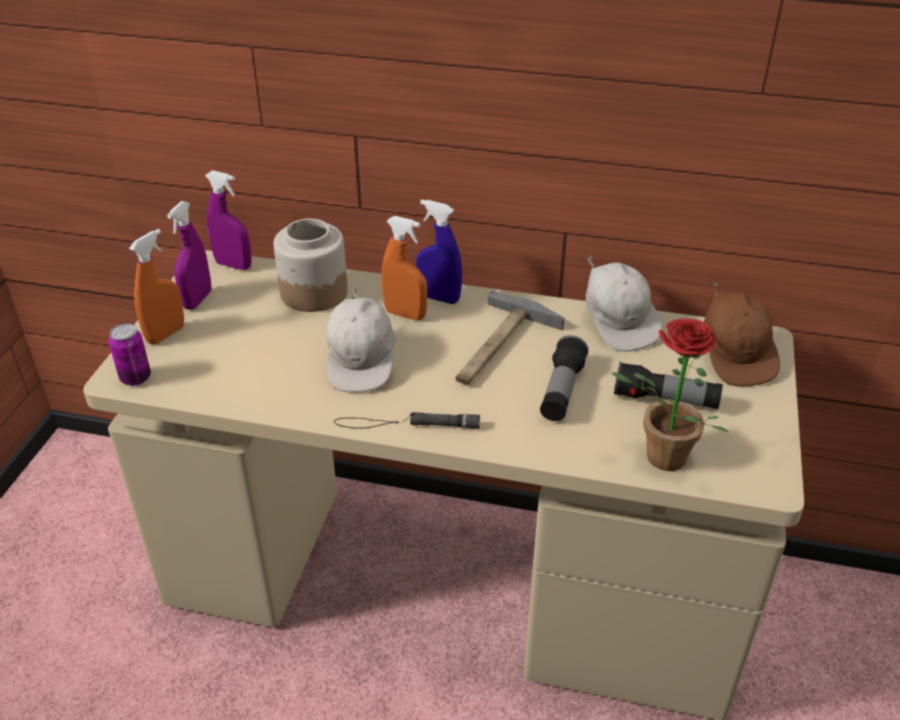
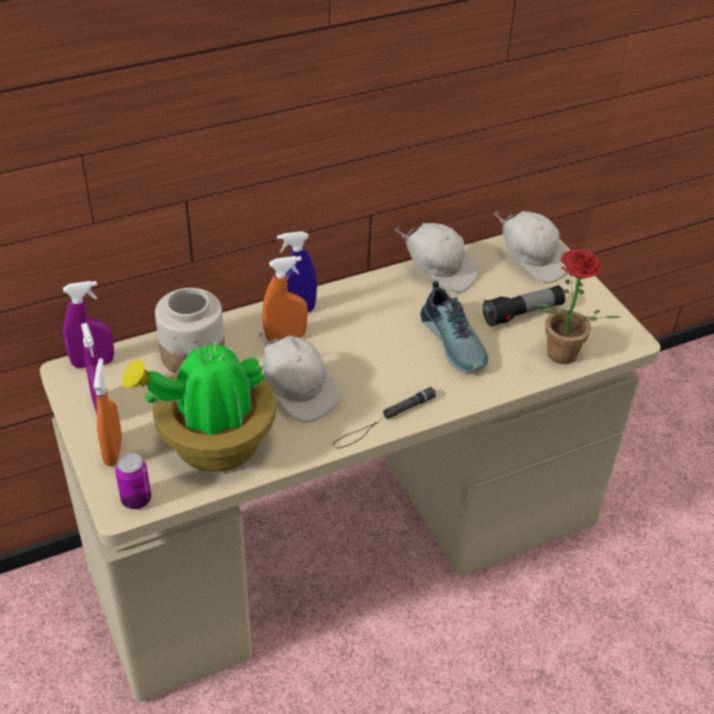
camera: 40 degrees left, 5 degrees up
hammer [456,290,564,385] -> none
flashlight [540,335,588,421] -> shoe [421,281,488,372]
brown cap [704,282,780,387] -> white cap [494,210,568,283]
none -> potted plant [121,338,276,472]

